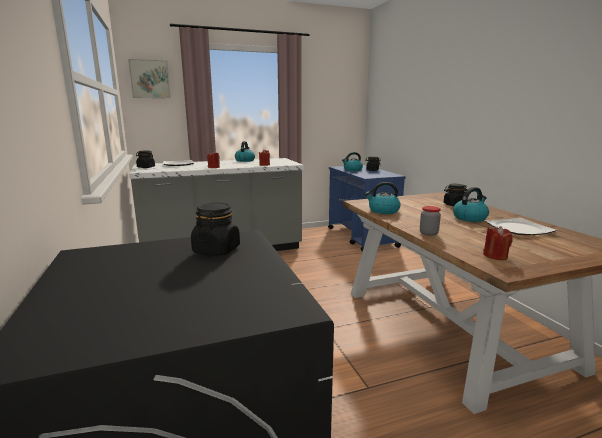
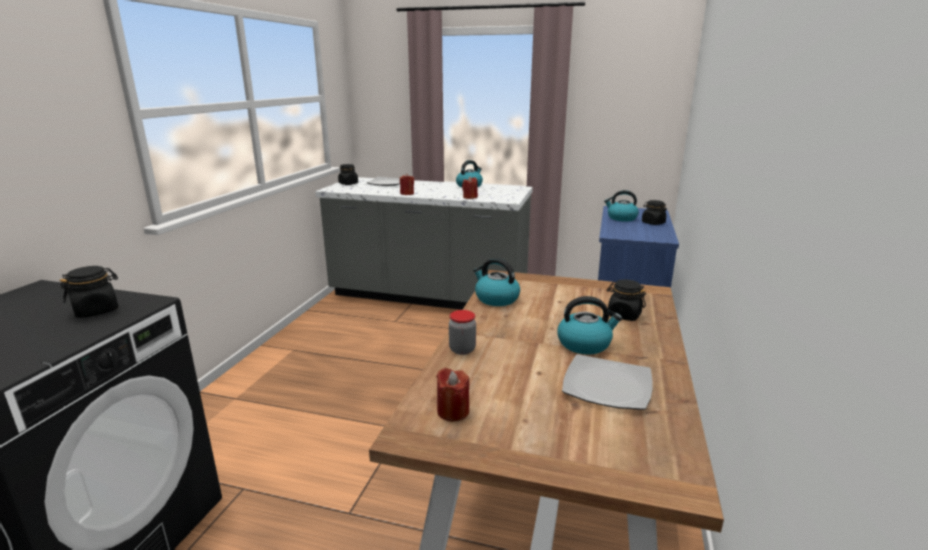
camera: 35 degrees right, 5 degrees up
picture [128,59,171,98] -> none

